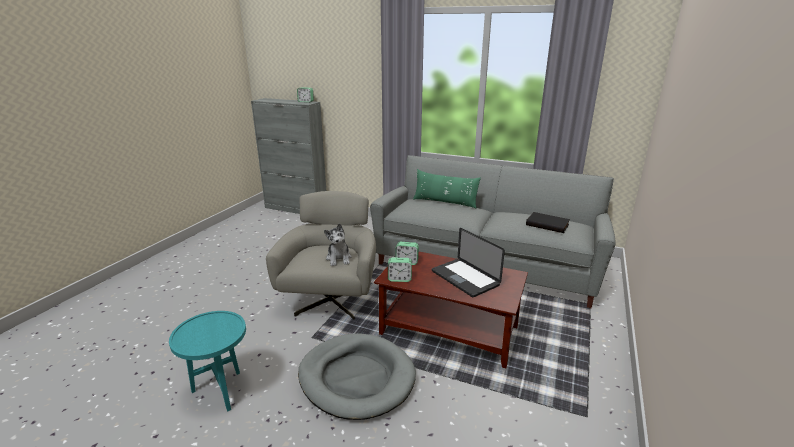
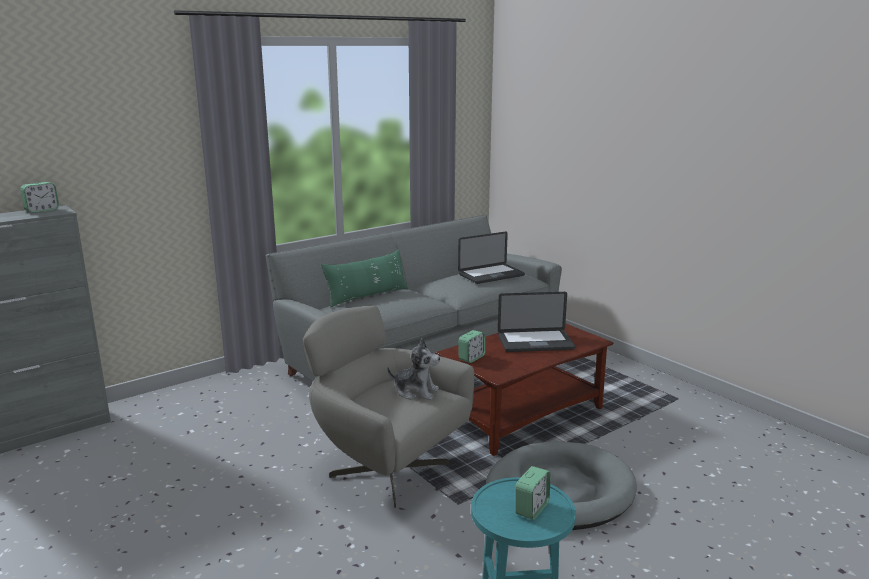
camera: 60 degrees left, 5 degrees down
alarm clock [388,258,412,282] -> alarm clock moved to [515,466,550,520]
black book [526,212,570,233] -> laptop [458,232,525,284]

